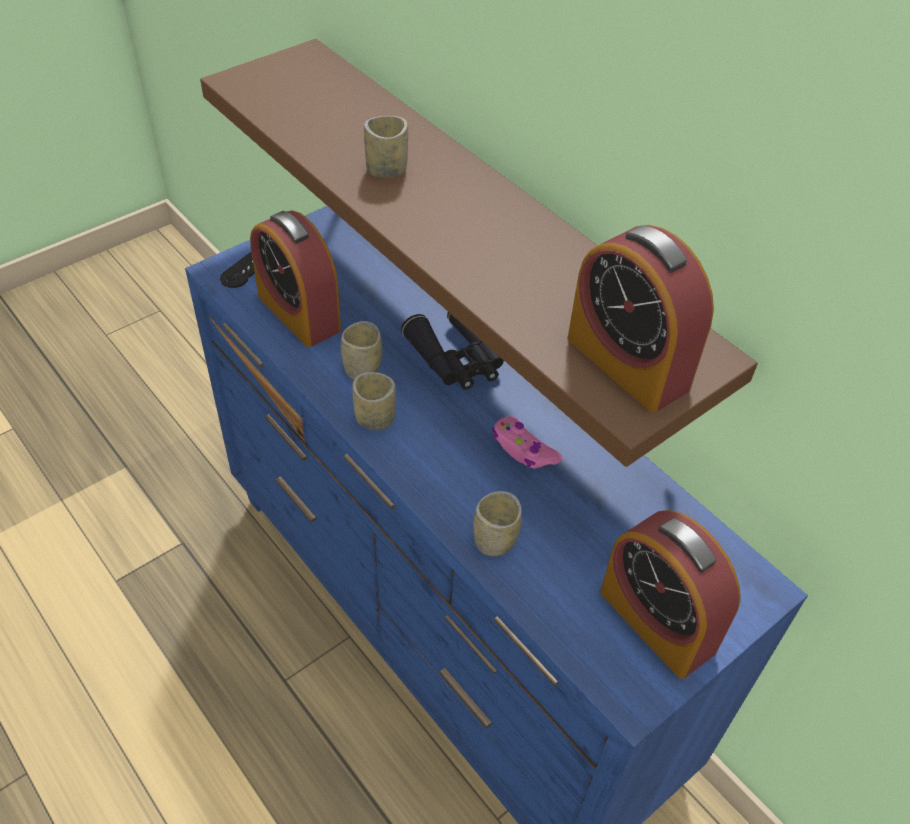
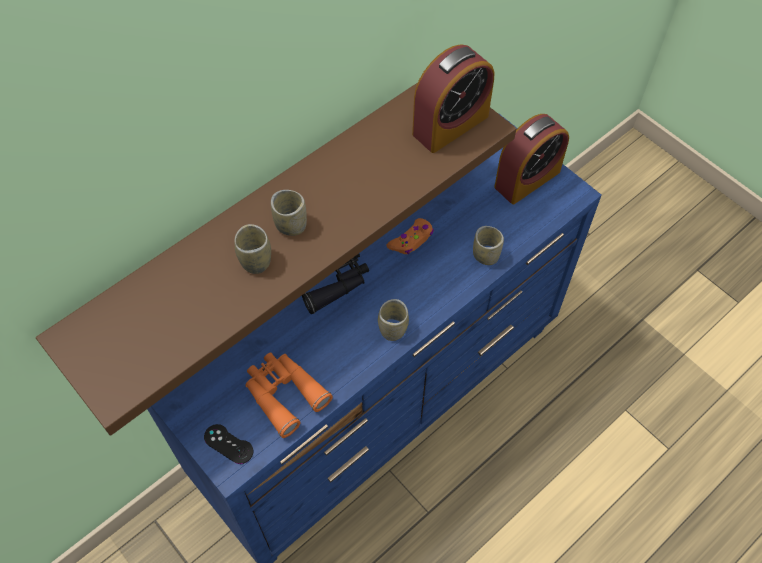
camera: 90 degrees left, 10 degrees up
alarm clock [250,210,341,347] -> orange binoculars [245,352,333,438]
cup [341,321,382,380] -> cup moved to [271,190,307,236]
pink game controller [492,416,562,468] -> orange game controller [386,218,434,254]

